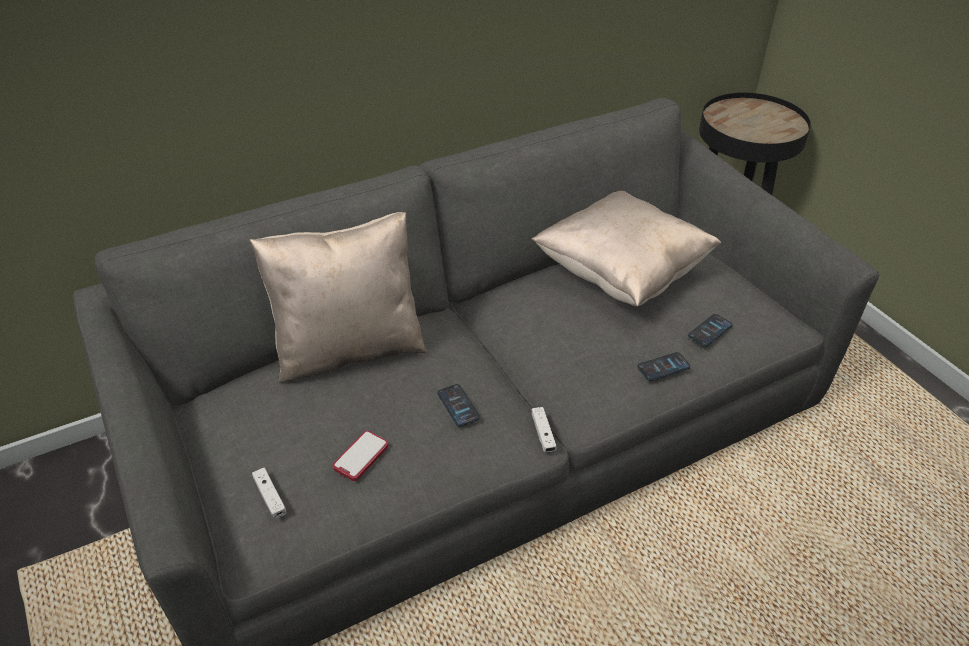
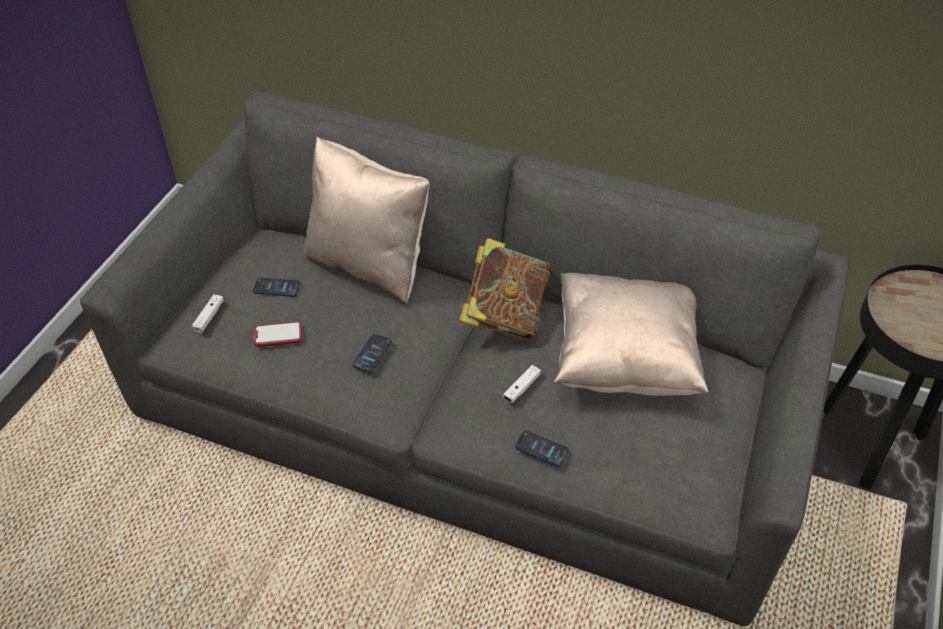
camera: 50 degrees right, 5 degrees up
white game controller [531,407,556,452] -> white game controller moved to [503,365,541,403]
phone [688,314,733,347] -> phone moved to [253,278,300,297]
none -> book [459,238,550,340]

